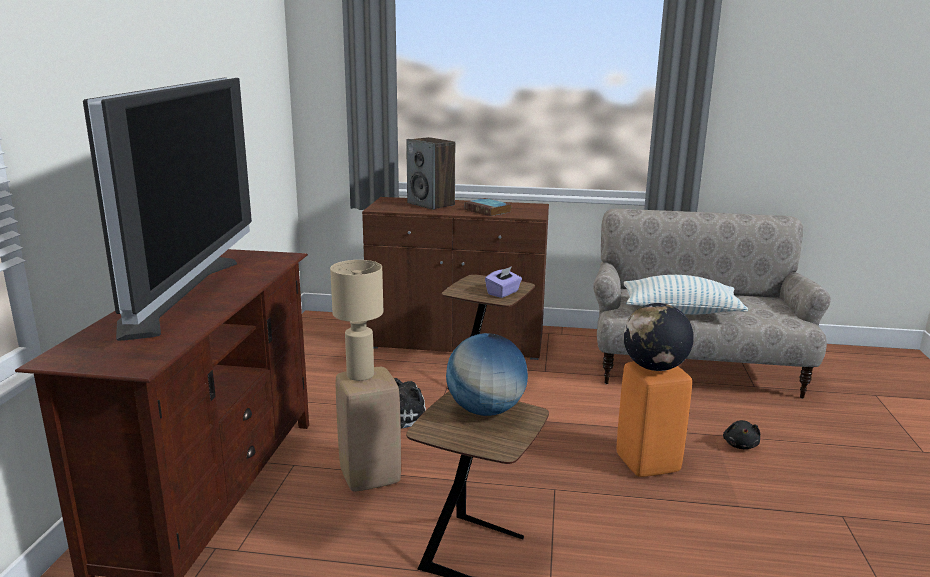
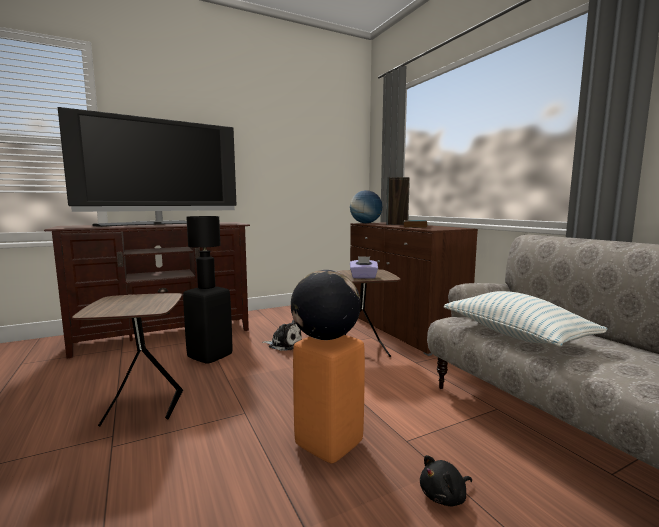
camera: 55 degrees right, 10 degrees down
beige table lamp [330,260,383,381] -> black table lamp [186,216,221,289]
beige stool [336,367,401,492] -> black stool [183,286,232,364]
globe [446,333,528,416] -> globe moved to [350,190,382,223]

